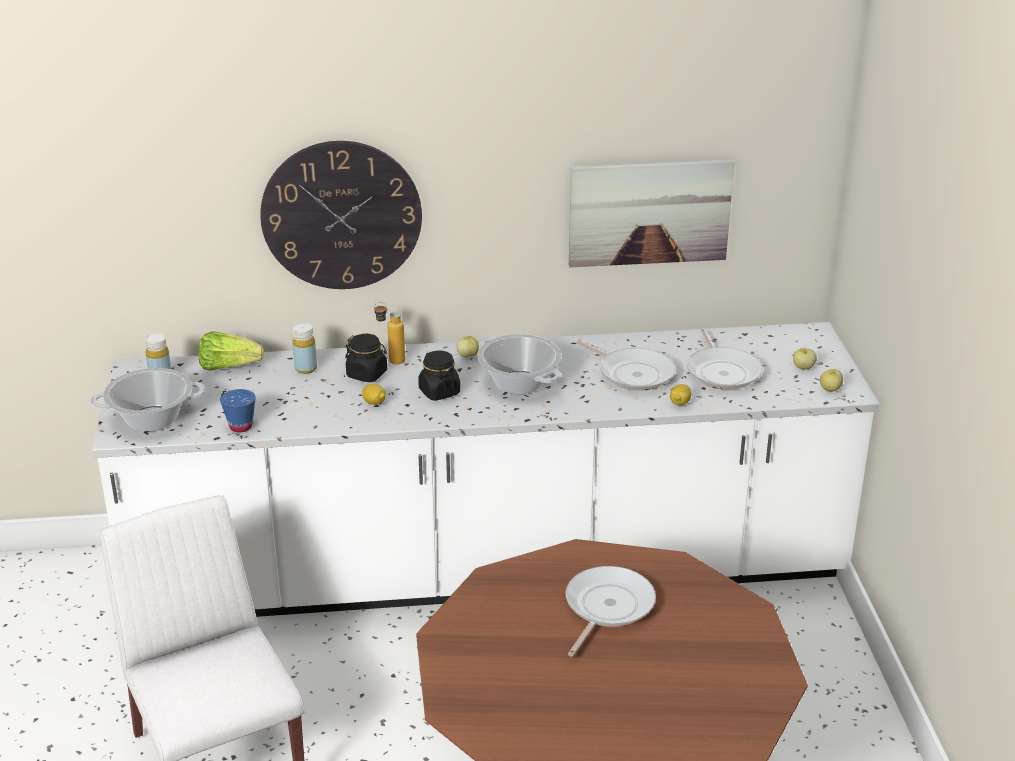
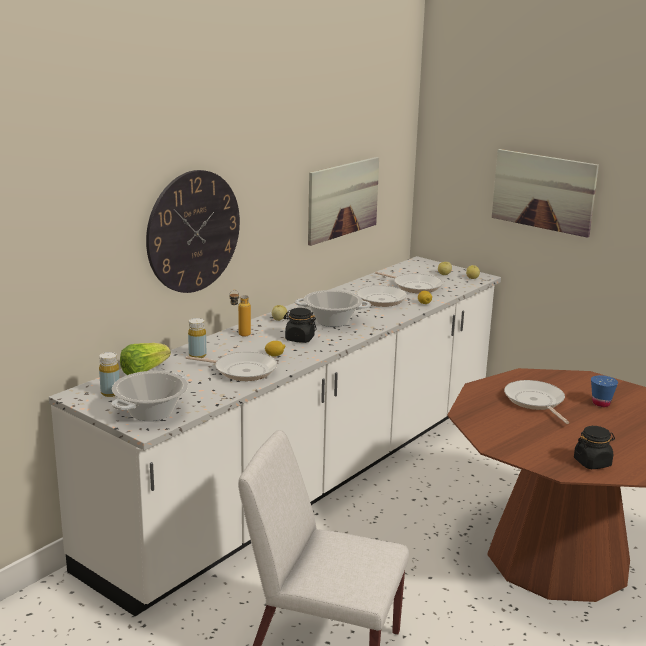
camera: 45 degrees left, 10 degrees down
blue cup [220,389,256,432] -> blue cup moved to [591,375,618,407]
black jar [345,334,387,382] -> black jar moved to [574,426,615,469]
none -> frying pan [186,352,277,381]
none -> picture [492,149,599,238]

